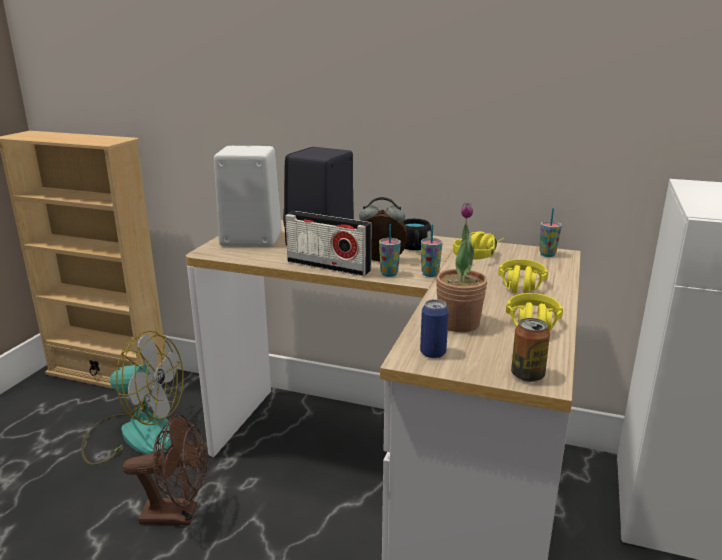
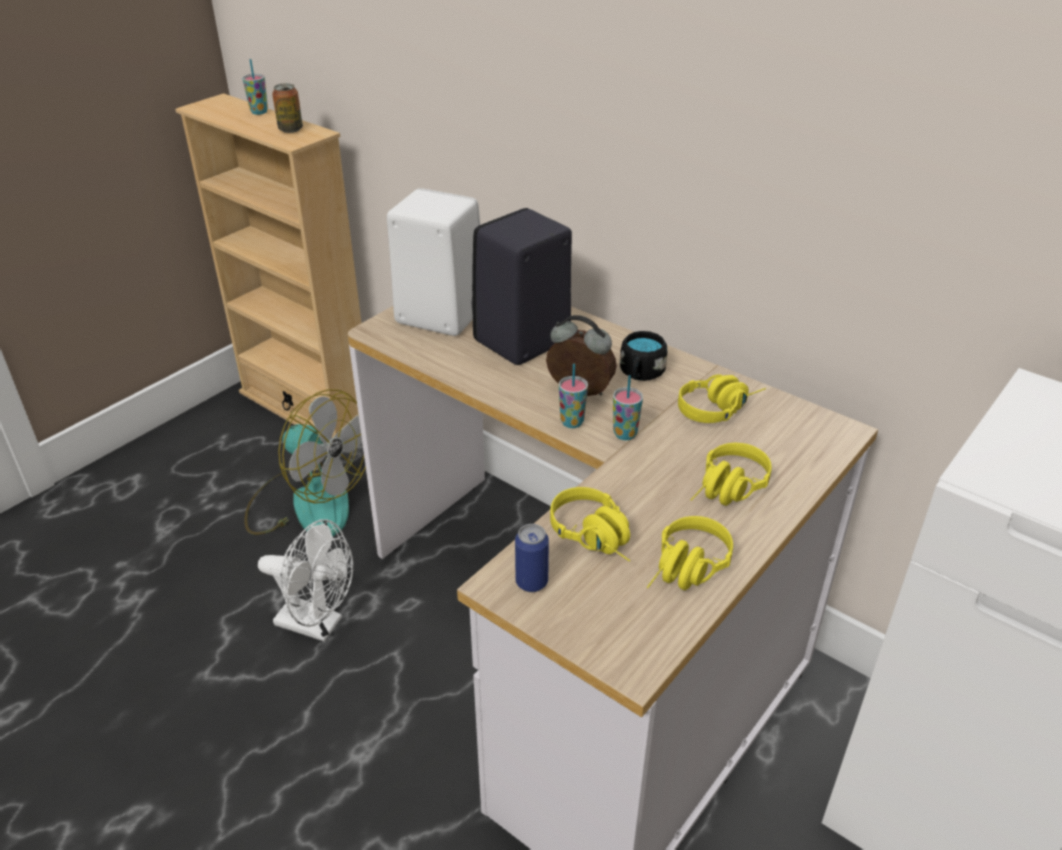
camera: 20 degrees right, 15 degrees up
brown fan [123,414,207,525] -> white fan [258,519,353,642]
radio [285,211,371,276] -> none
potted plant [436,203,487,333] -> yellow headphones [550,487,631,562]
can [511,318,550,382] -> can moved to [272,83,303,133]
cup [539,208,562,257] -> cup moved to [242,59,268,115]

